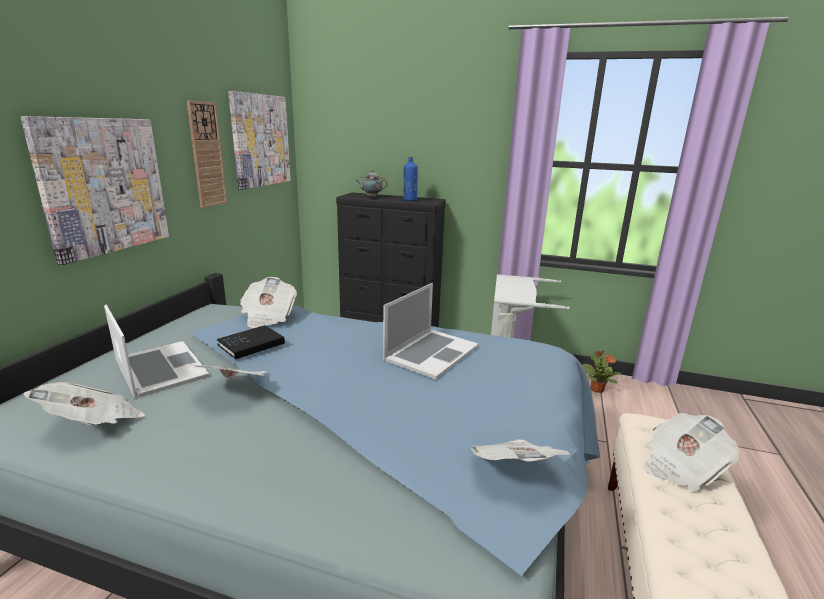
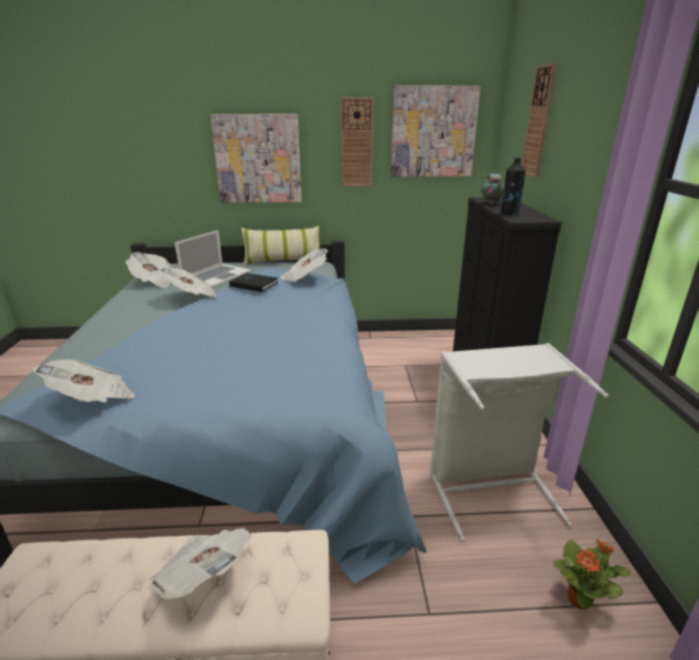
camera: 70 degrees right, 5 degrees up
laptop [383,283,479,379] -> none
blue bottle [403,157,418,201] -> black bottle [501,158,526,215]
none -> pillow [241,226,320,266]
none -> wall clock [522,63,557,178]

